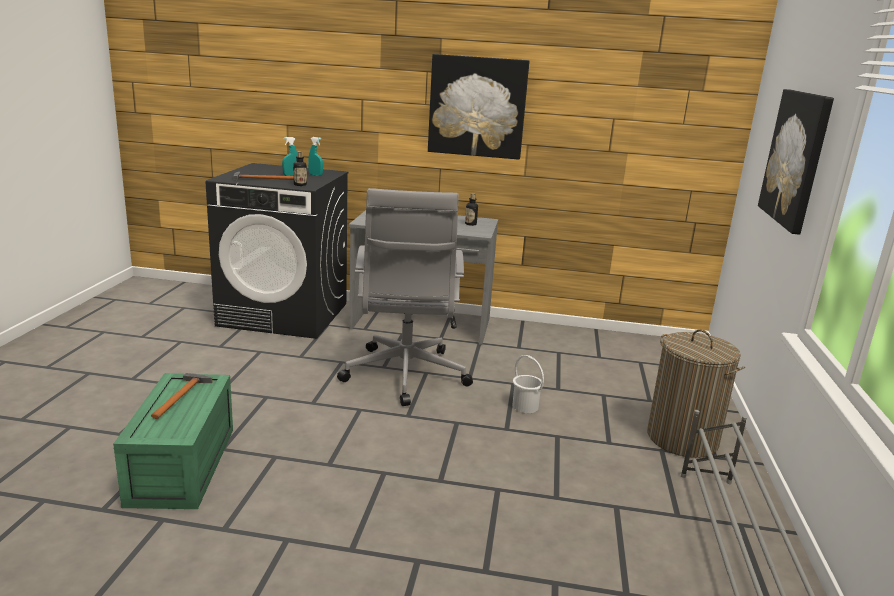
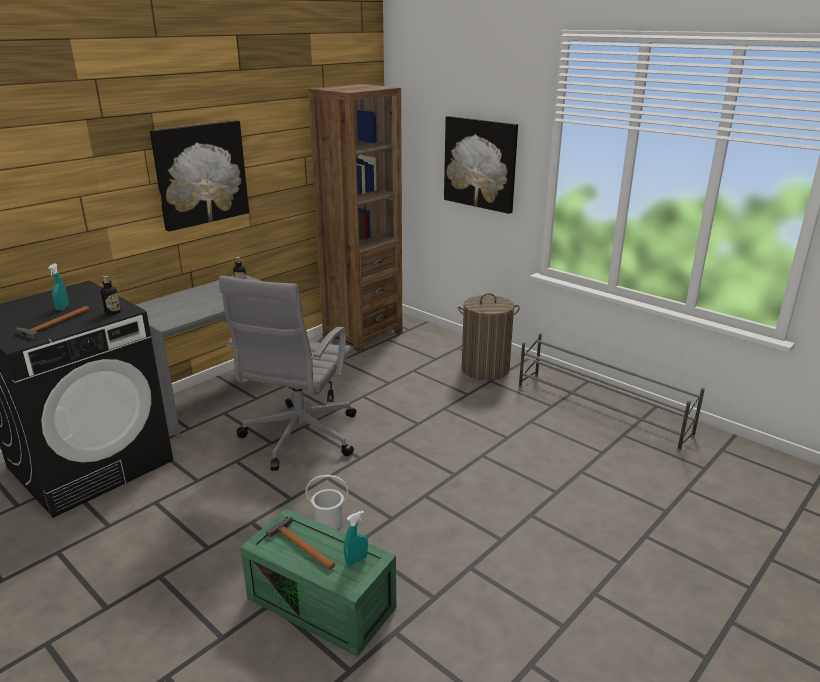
camera: 55 degrees left, 5 degrees up
turquoise spray bottle [308,137,323,176] -> turquoise spray bottle moved to [344,511,368,565]
grey office chair [337,188,473,406] -> grey office chair turned 75 degrees clockwise [219,276,356,471]
white bucket [512,355,544,413] -> white bucket moved to [305,475,349,530]
none -> brown bookcase [308,84,402,352]

